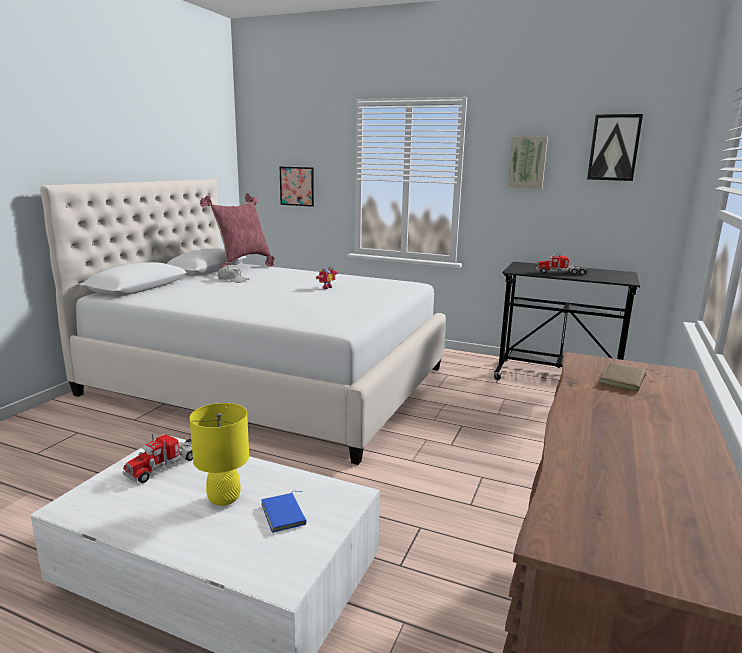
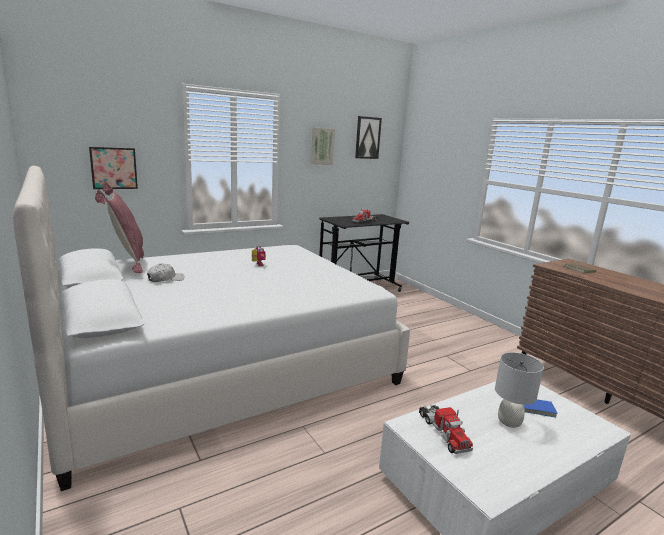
camera: 55 degrees left, 0 degrees up
yellow table lamp [190,403,249,506] -> grey table lamp [495,352,544,428]

